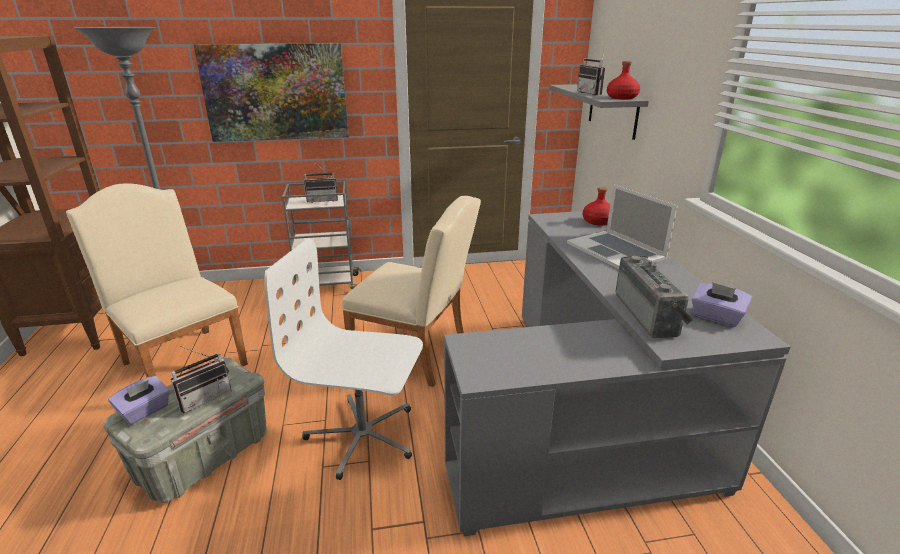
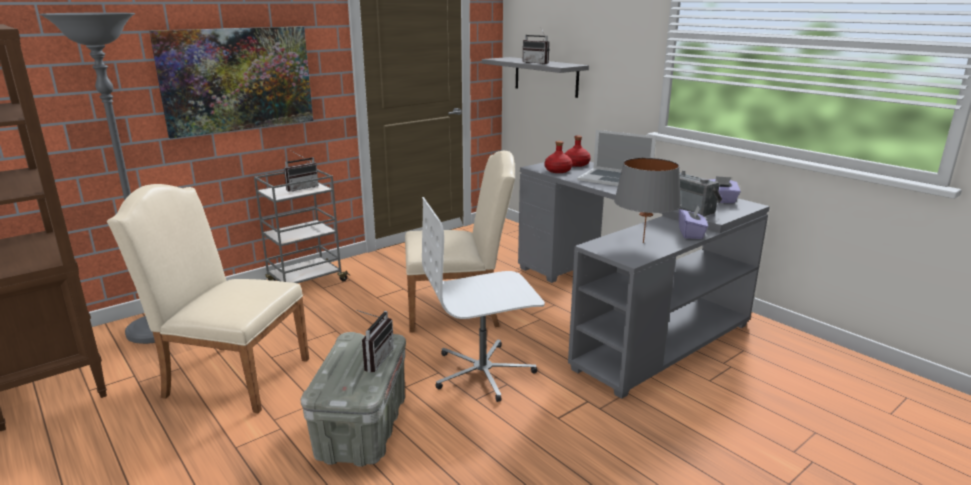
camera: 30 degrees left, 5 degrees down
purple tissue box [108,376,170,425] -> purple tissue box moved to [679,206,708,239]
red bottle [607,61,640,99] -> red bottle moved to [545,141,572,173]
none -> grey table lamp [614,158,681,243]

